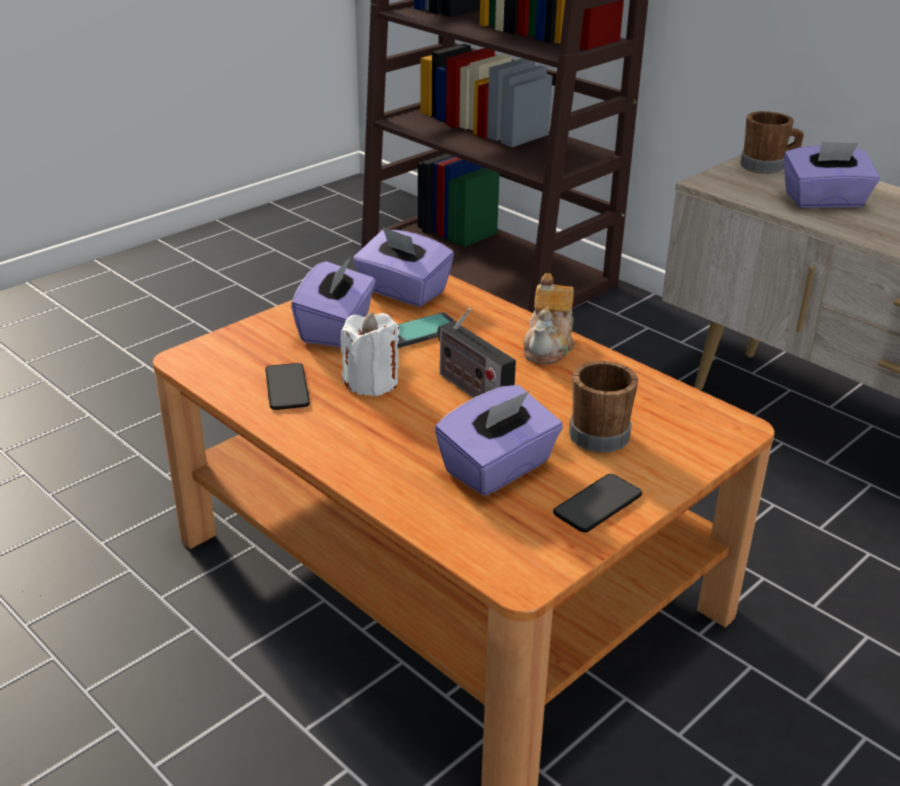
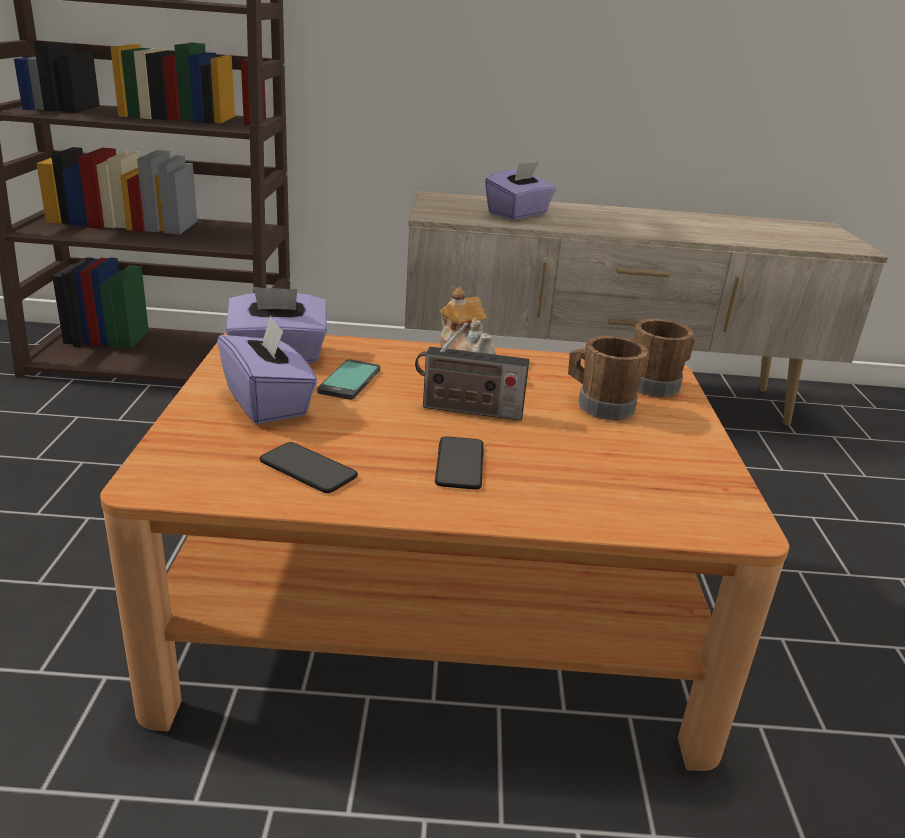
camera: 45 degrees left, 5 degrees down
white candle [341,312,400,397] -> none
purple tissue box [435,385,563,496] -> none
phone [553,474,642,532] -> phone moved to [435,437,483,489]
brown mug [740,111,804,174] -> brown mug moved to [634,319,695,397]

